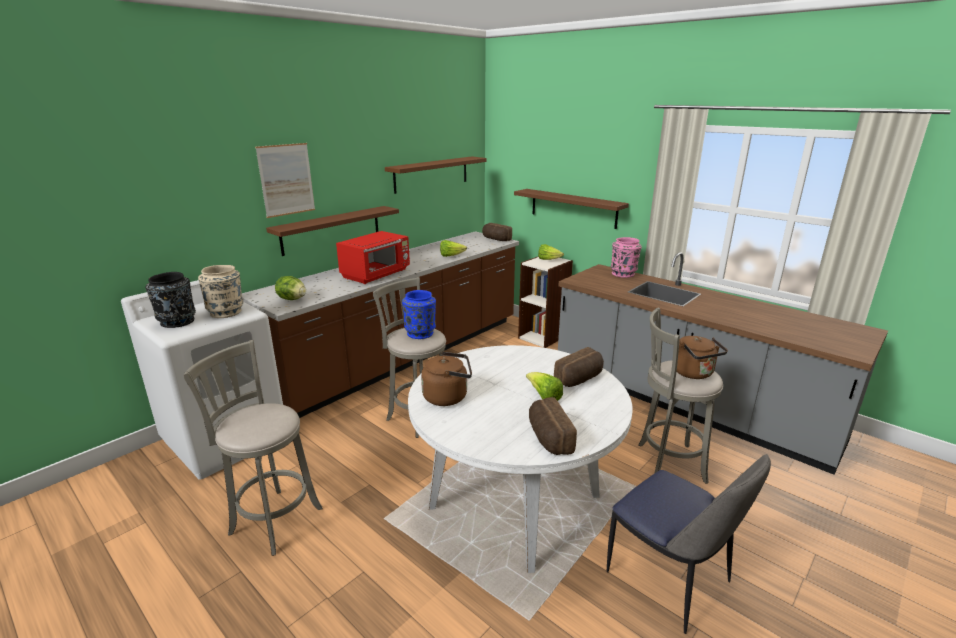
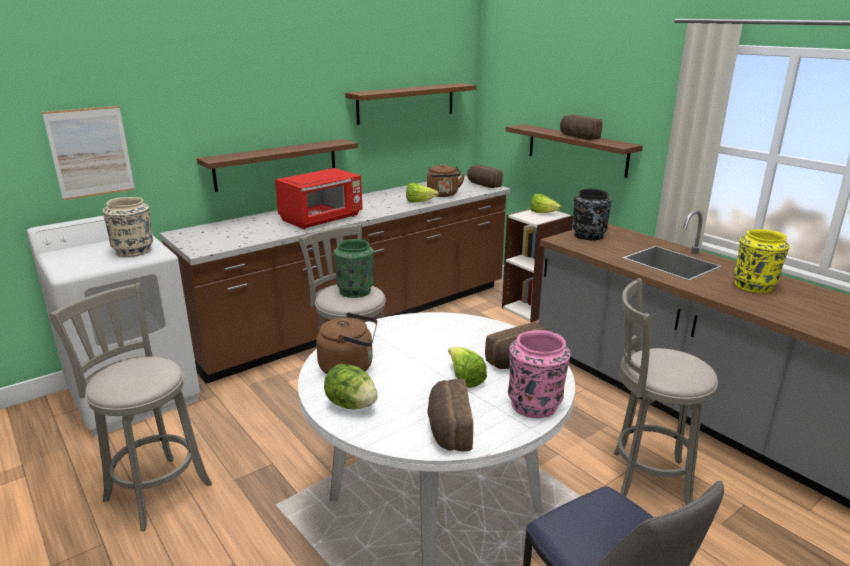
camera: 10 degrees right, 0 degrees up
black vase [145,272,196,328] -> black vase moved to [572,189,612,240]
picture [255,143,315,218] -> picture moved to [42,106,135,200]
lettuce [275,276,306,300] -> lettuce moved to [324,364,378,409]
blue vase [402,290,436,339] -> green vase [333,239,374,298]
pink vase [611,237,642,278] -> pink vase moved to [508,330,570,418]
brown kettle [672,336,728,379] -> brown kettle moved to [427,164,465,197]
none -> bread [560,114,602,140]
none -> yellow vase [734,229,790,293]

